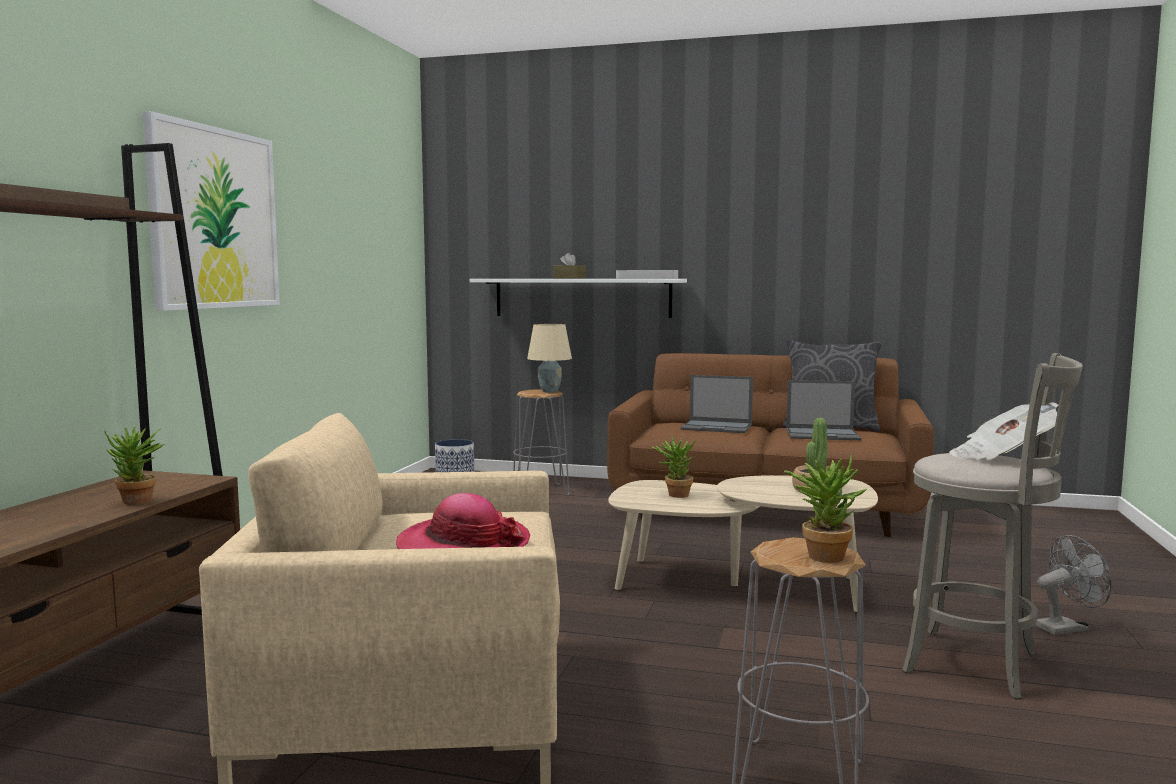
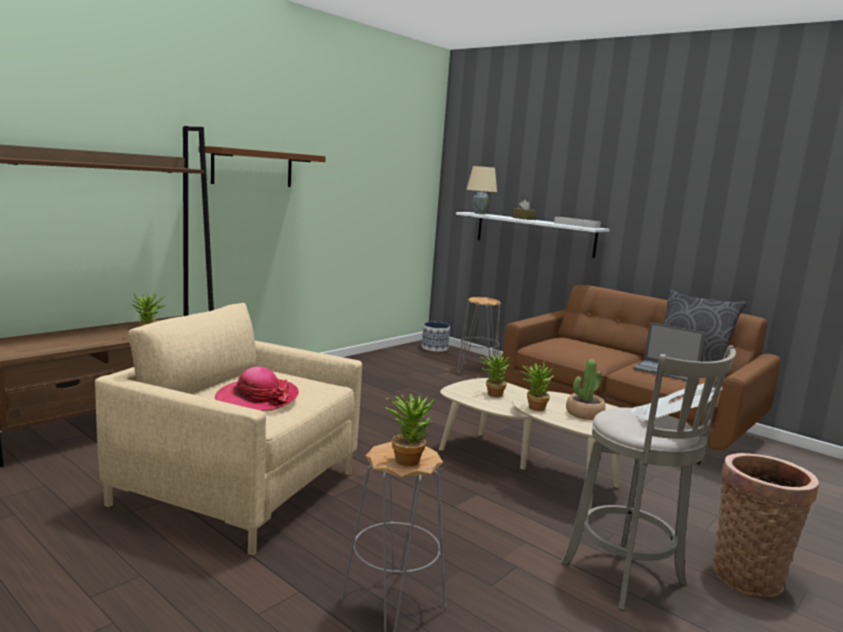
camera: 25 degrees right, 5 degrees up
picture [142,111,280,311] -> brown shelf [199,146,326,187]
beige table lamp [527,324,572,393] -> beige table lamp moved to [466,166,497,214]
laptop [680,375,753,433] -> none
grey fan [1035,535,1111,635] -> basket [712,453,819,598]
none -> potted plant [520,361,554,411]

